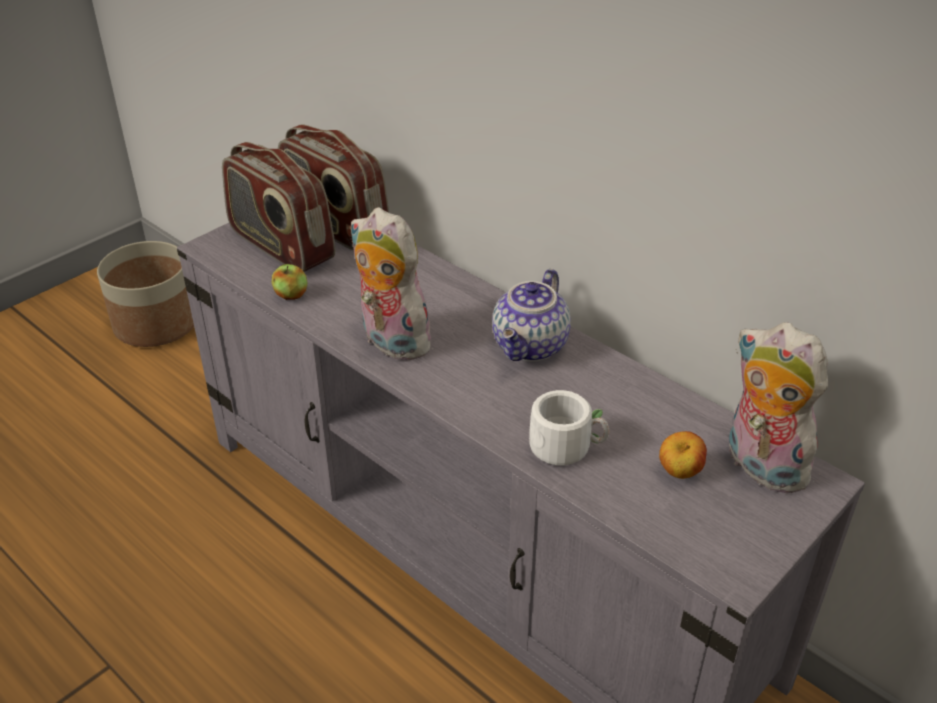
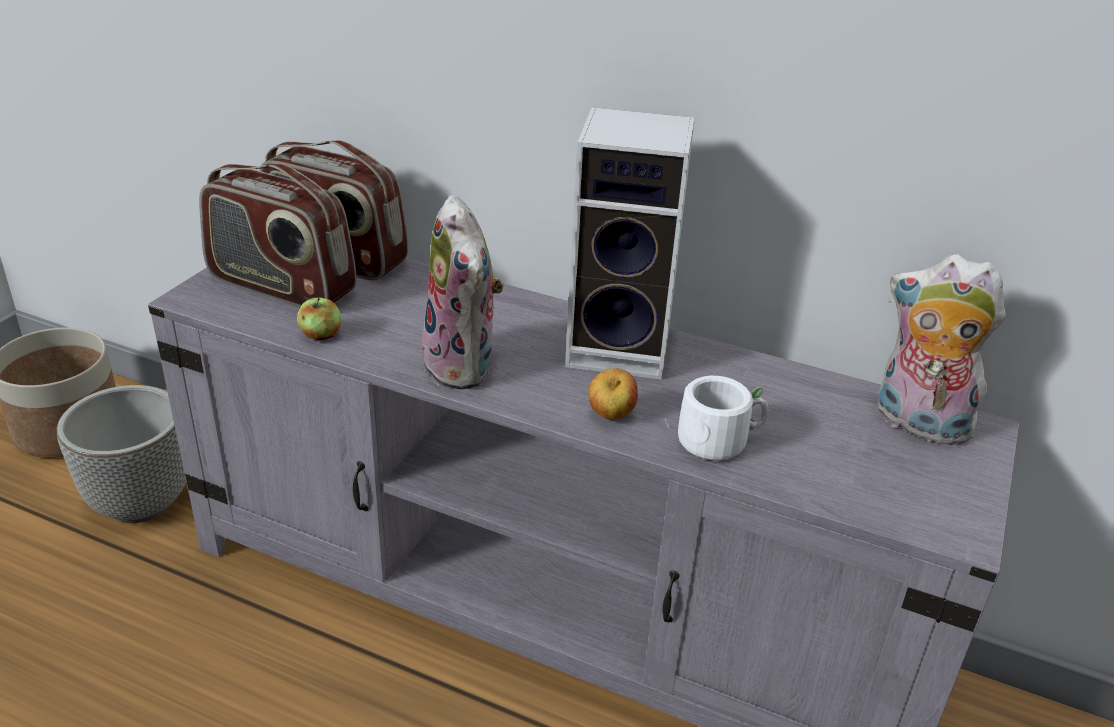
camera: 20 degrees left, 5 degrees down
plush toy [351,208,437,360] -> plush toy turned 135 degrees counterclockwise [422,195,504,389]
teapot [492,269,571,362] -> speaker [565,107,695,380]
apple [659,431,707,479] -> apple moved to [588,368,638,420]
none -> planter [57,385,186,523]

